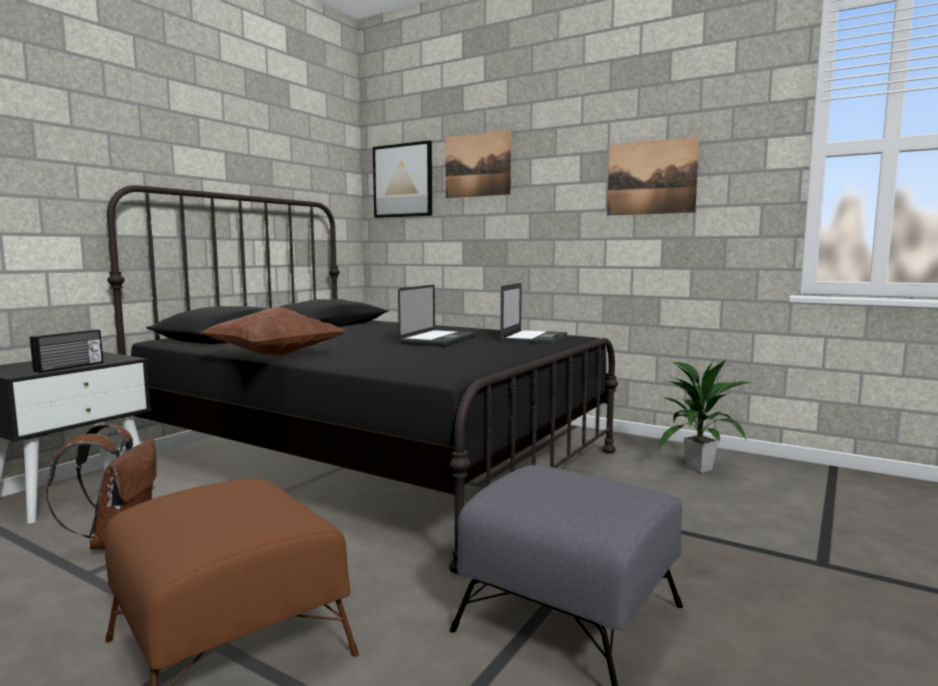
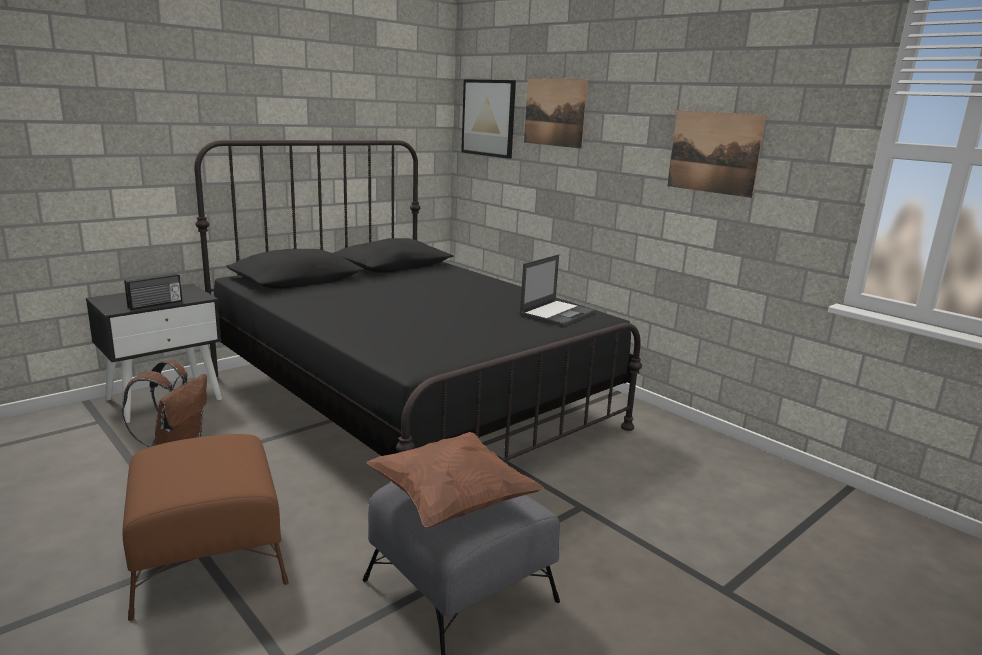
camera: 15 degrees right, 10 degrees up
brown pillow [201,307,346,356] -> brown pillow moved to [366,432,544,528]
laptop [398,285,476,346] -> none
potted plant [658,357,755,473] -> none

